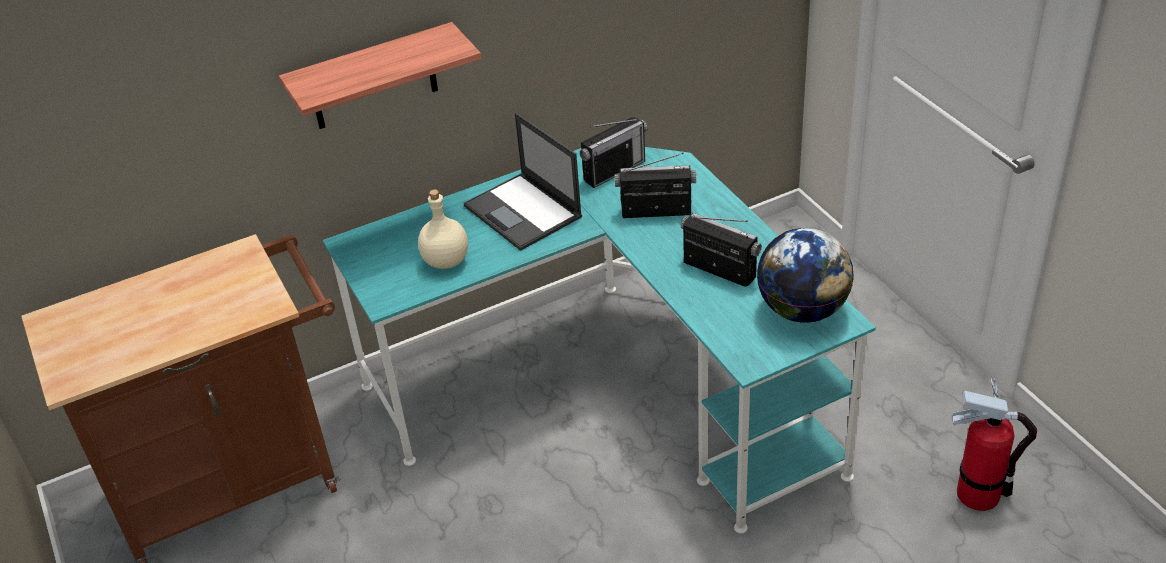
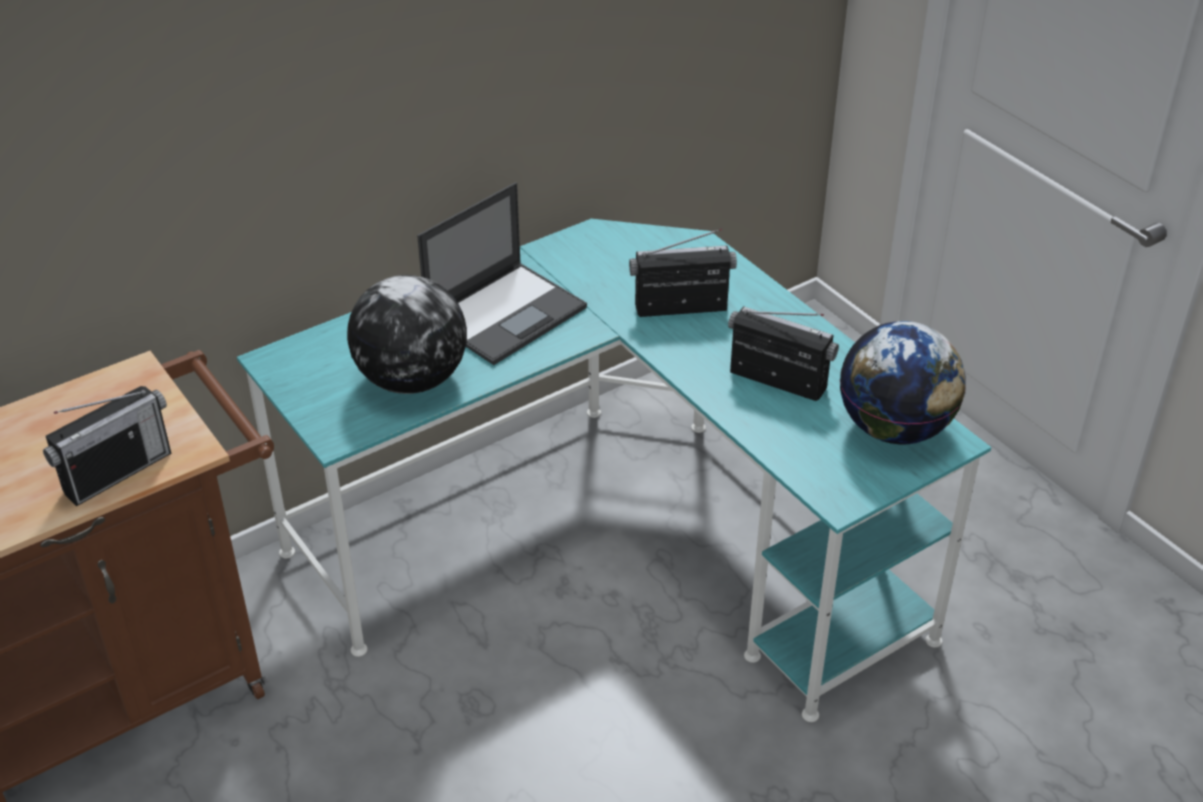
camera: 10 degrees left, 0 degrees up
shelf [279,22,481,129] -> none
beige bottle [418,189,468,269] -> globe [347,275,467,394]
laptop [464,113,582,251] -> laptop turned 90 degrees counterclockwise [417,182,587,365]
radio [580,117,648,188] -> radio moved to [43,386,171,506]
fire extinguisher [953,378,1037,511] -> none

